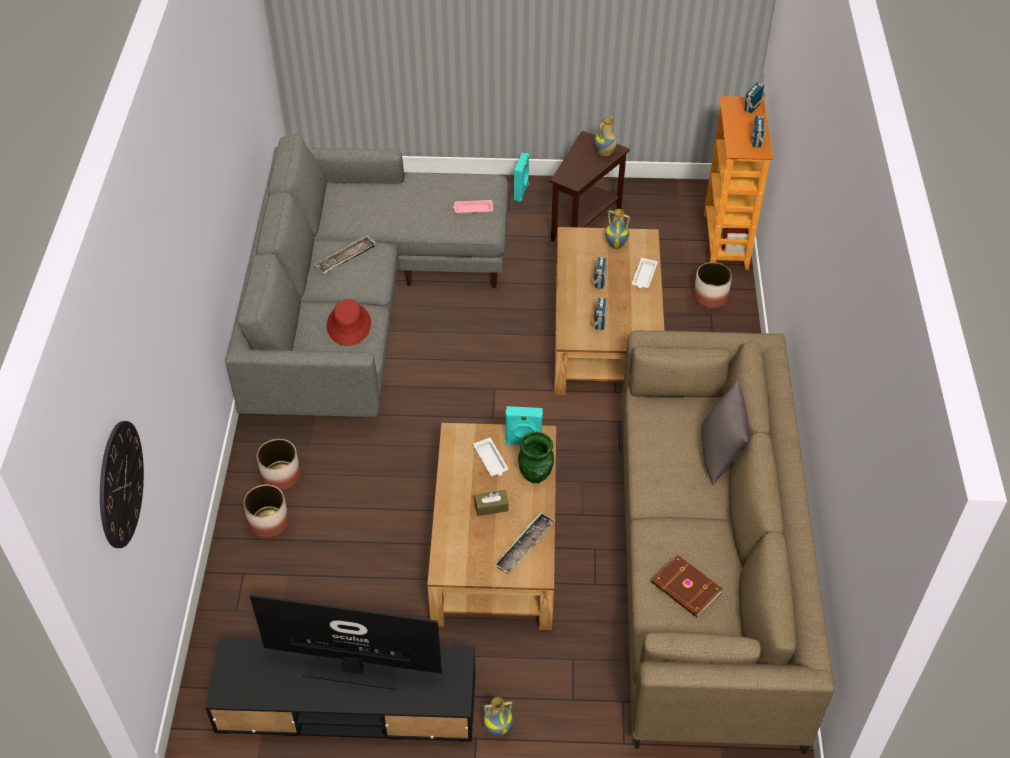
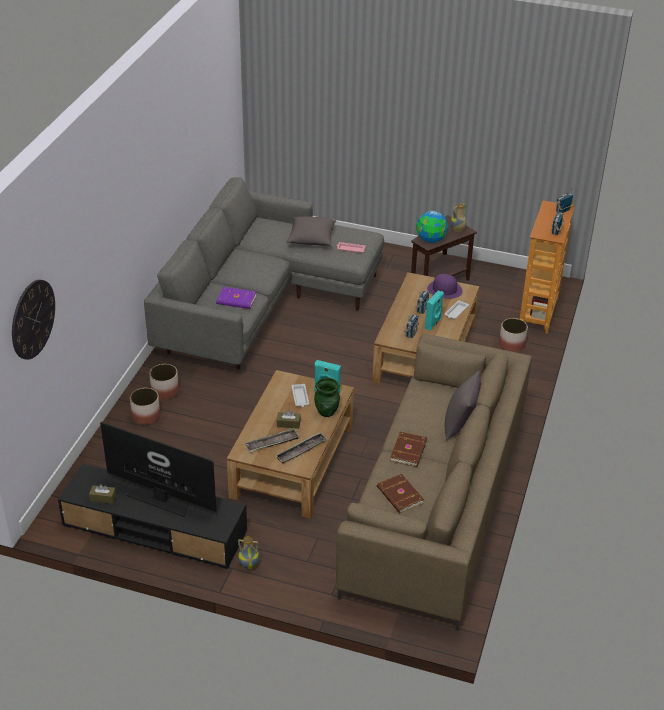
camera: 15 degrees right, 10 degrees down
tray [315,234,376,274] -> tray moved to [244,428,300,452]
red hat [327,299,371,346] -> purple book [216,287,257,309]
turquoise speaker [514,153,529,202] -> turquoise speaker moved to [425,291,444,331]
vase [605,209,630,249] -> purple hat [427,274,462,299]
none -> brown tissue box [89,484,116,504]
none -> grey pillow [287,216,336,246]
none -> brown book [390,431,427,467]
none -> globe [416,211,448,243]

